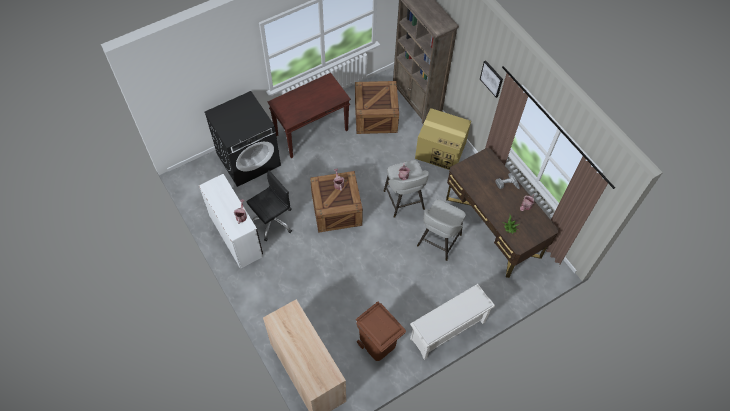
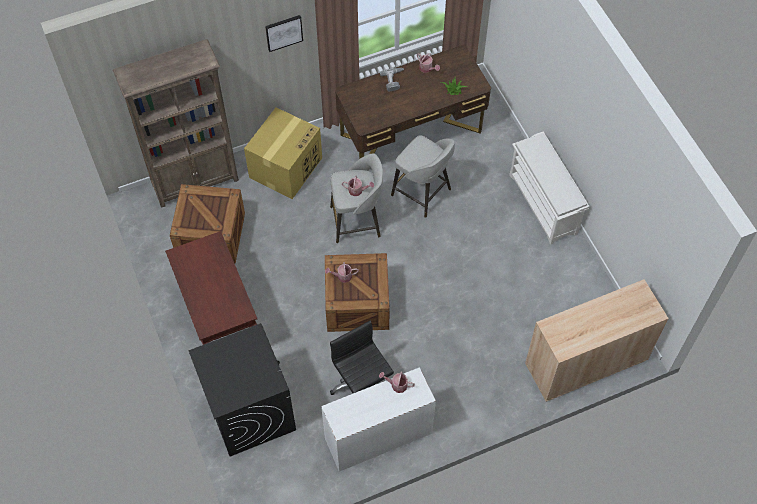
camera: 80 degrees left, 0 degrees up
brown trash can [356,301,406,361] -> none

